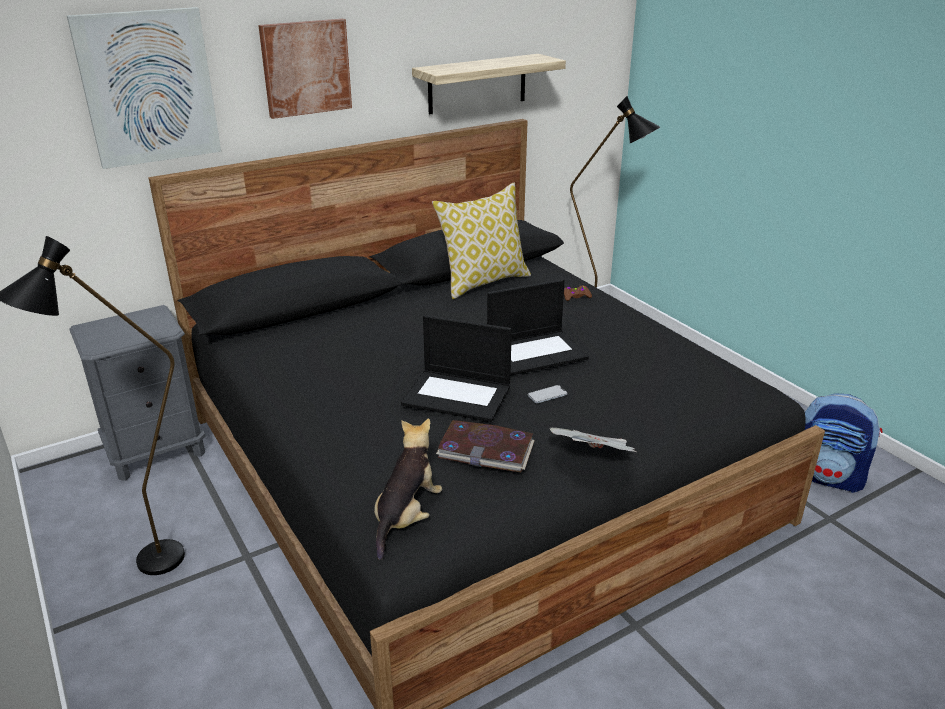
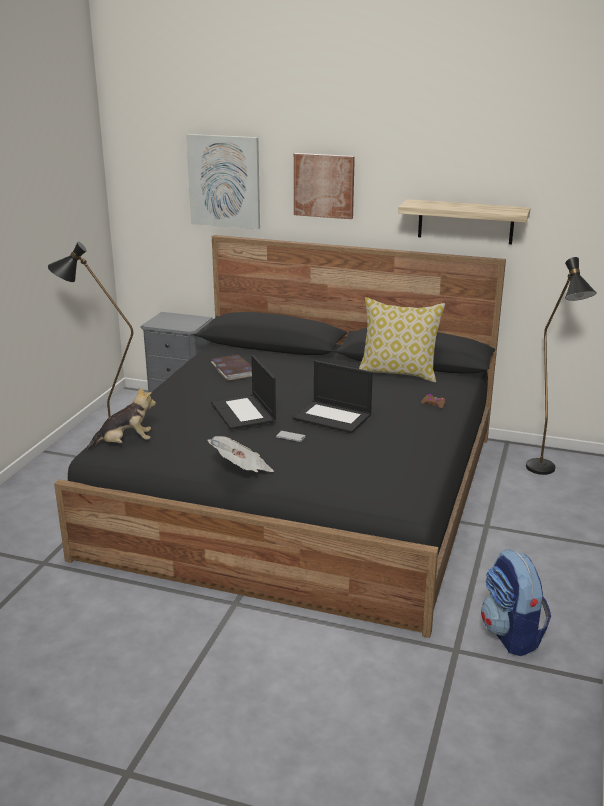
camera: 50 degrees right, 5 degrees down
book [436,420,535,472] -> book moved to [211,355,252,381]

